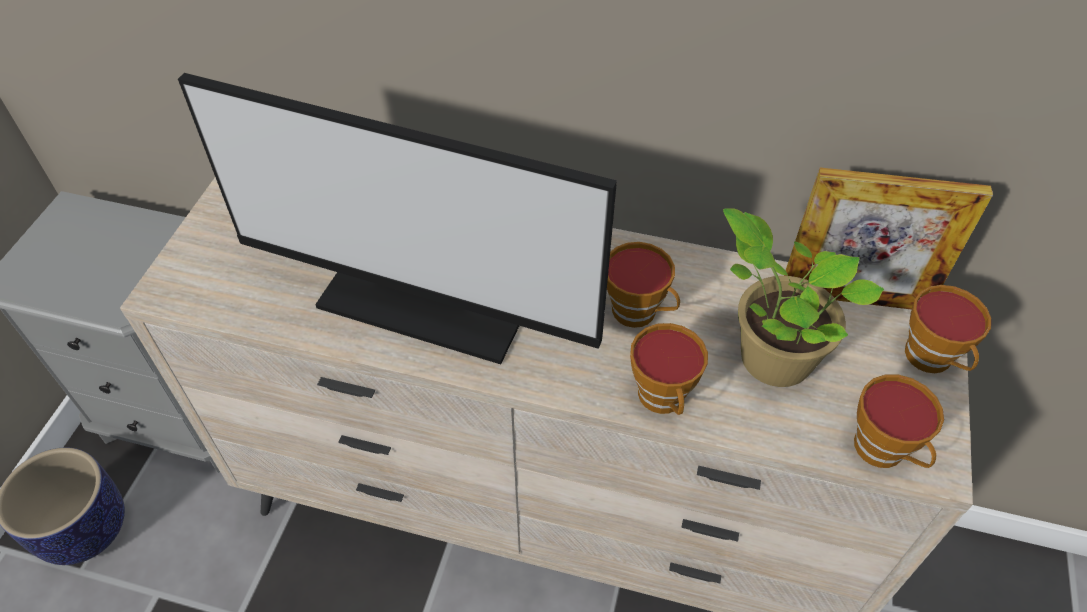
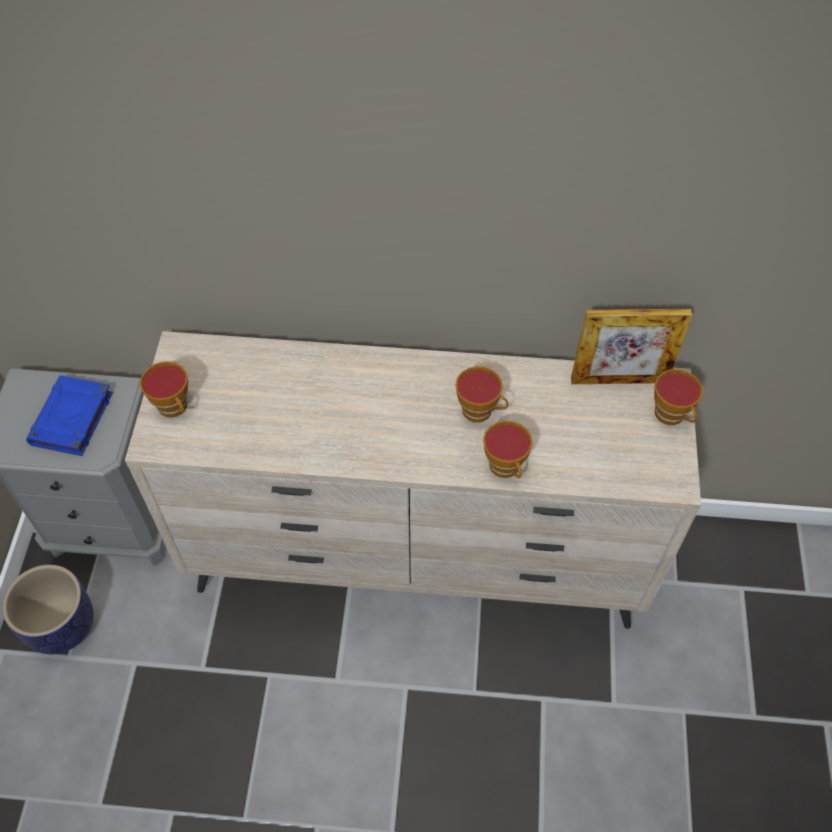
camera: 10 degrees left, 5 degrees up
monitor [178,73,617,364] -> none
potted plant [723,208,884,387] -> none
cup [854,375,944,468] -> cup moved to [140,361,188,418]
none -> blue book [26,375,113,456]

